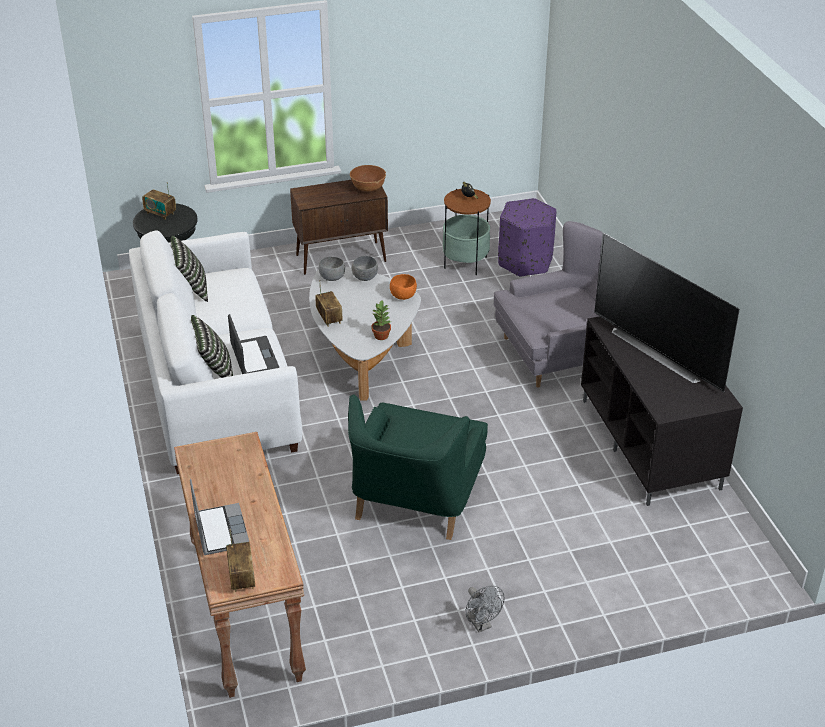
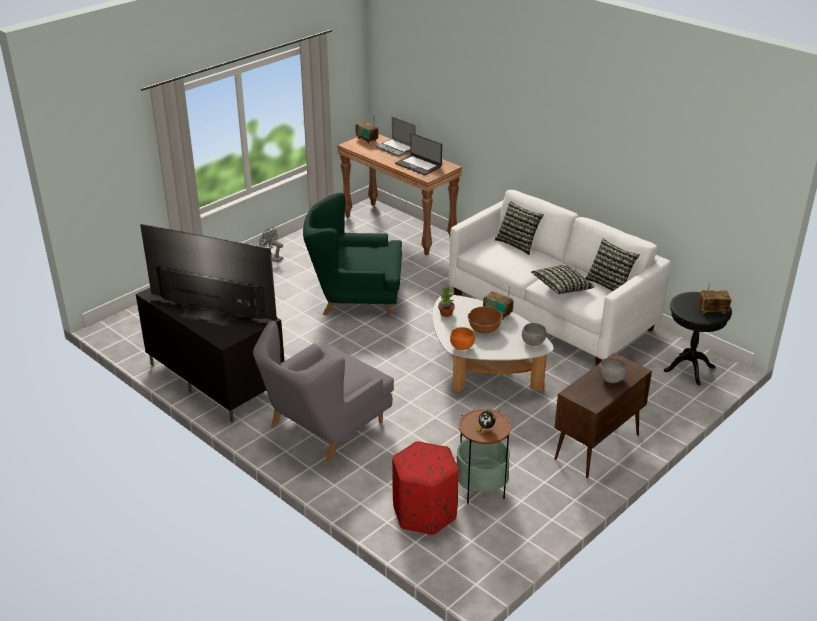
camera: 150 degrees right, 5 degrees down
laptop [228,314,279,374] -> laptop moved to [395,133,442,175]
green armchair [348,395,488,540] -> green armchair turned 75 degrees counterclockwise [303,193,402,316]
brown bowl [350,165,386,191] -> brown bowl moved to [468,306,503,333]
grey bowl [352,256,378,281] -> grey bowl moved to [599,358,626,383]
purple ottoman [498,198,557,277] -> red ottoman [392,441,459,535]
none -> pillow [531,265,594,294]

